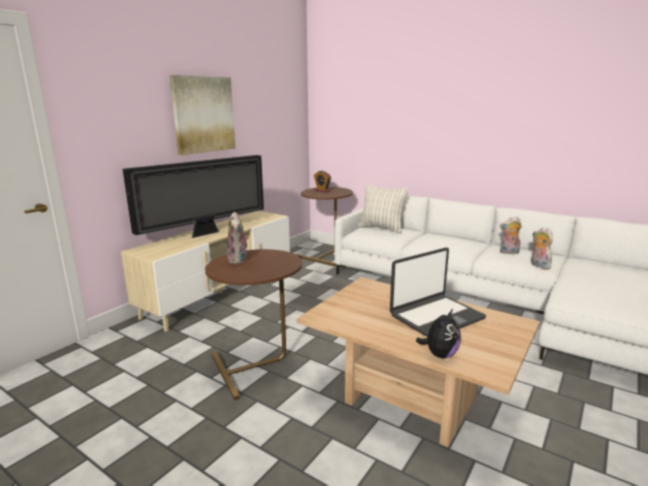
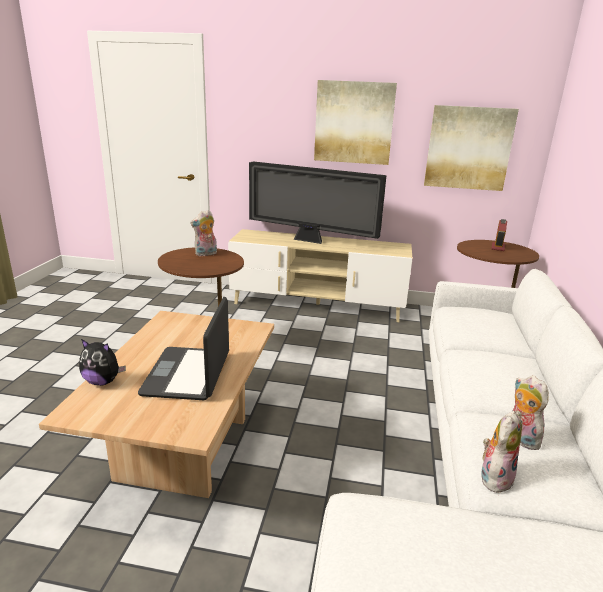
camera: 65 degrees right, 5 degrees up
pillow [359,185,408,233] -> none
laptop [390,247,486,337] -> laptop turned 60 degrees clockwise [138,297,229,400]
none -> picture [424,105,519,191]

